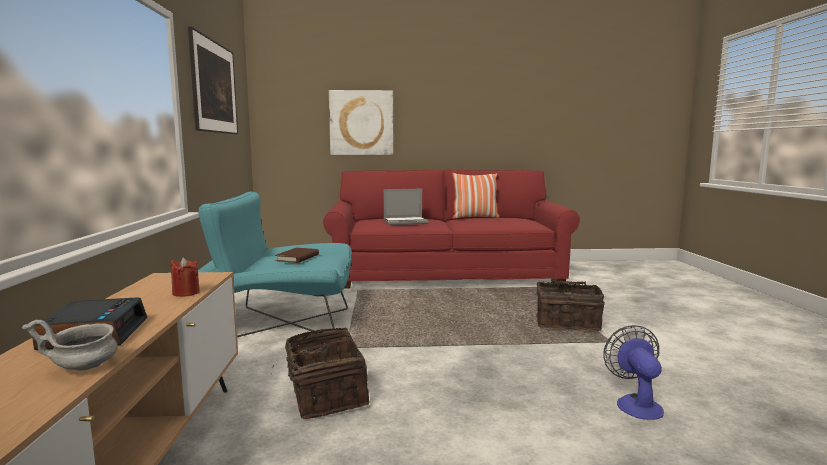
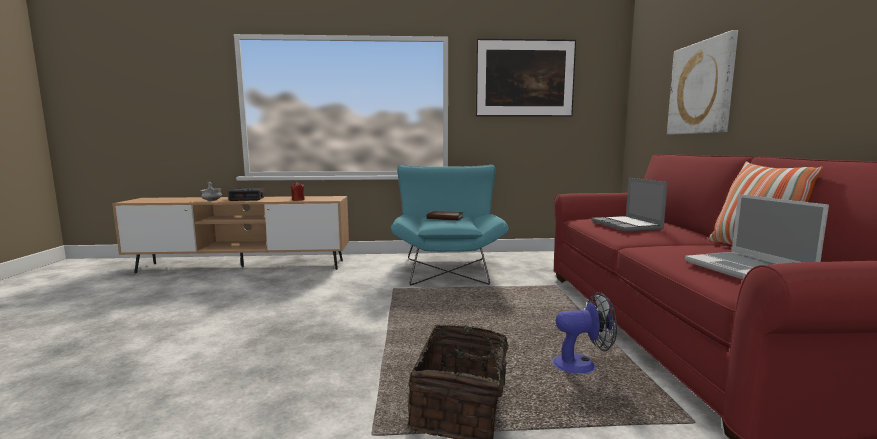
camera: 90 degrees right, 0 degrees up
basket [272,328,370,420] -> none
fan [603,325,664,420] -> fan moved to [553,292,617,374]
none -> laptop [685,194,829,280]

